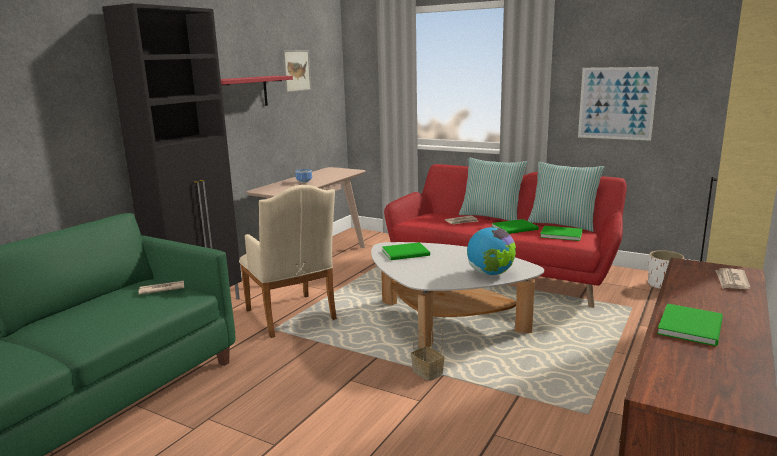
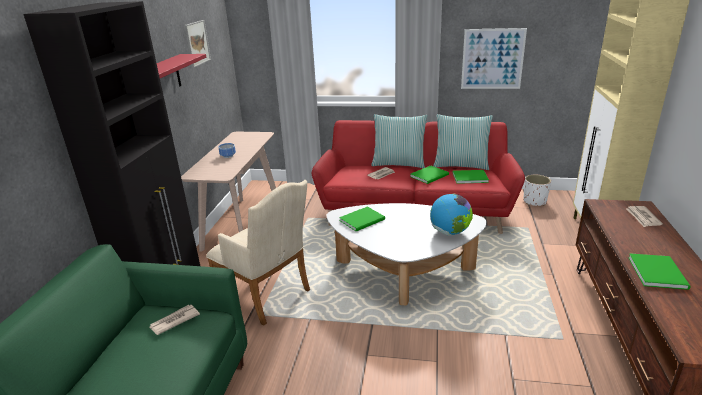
camera: 20 degrees left, 10 degrees up
basket [411,322,444,381] -> none

